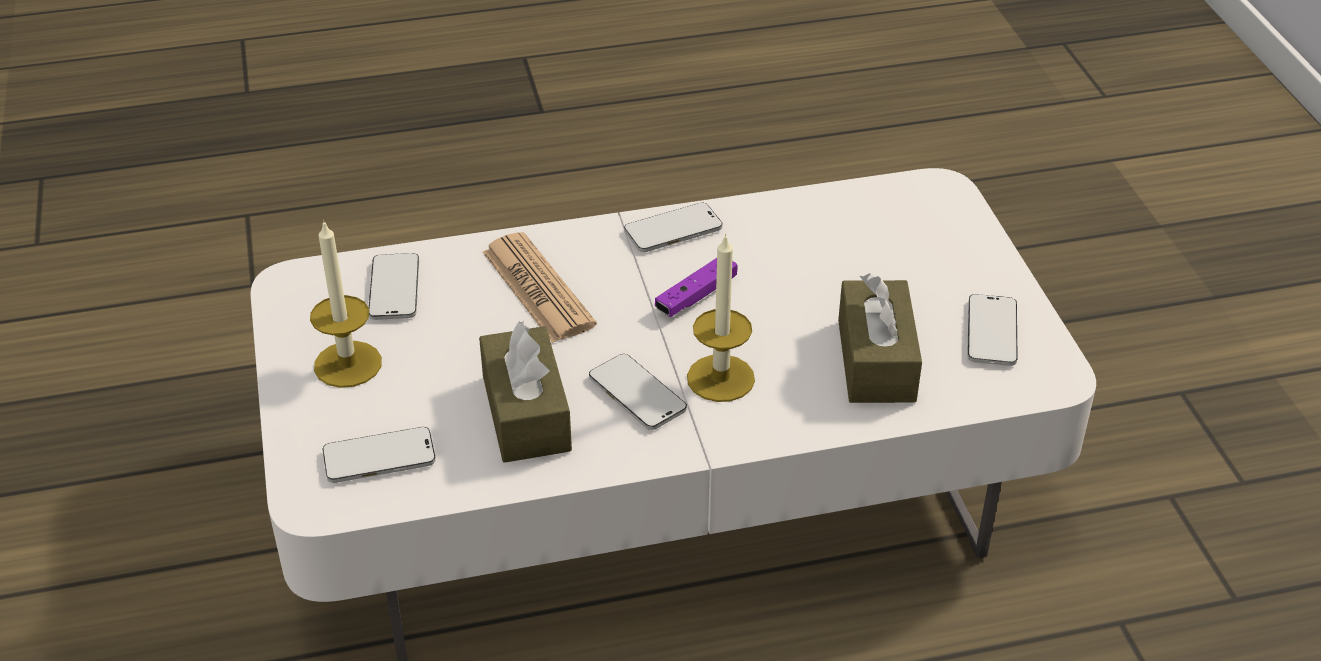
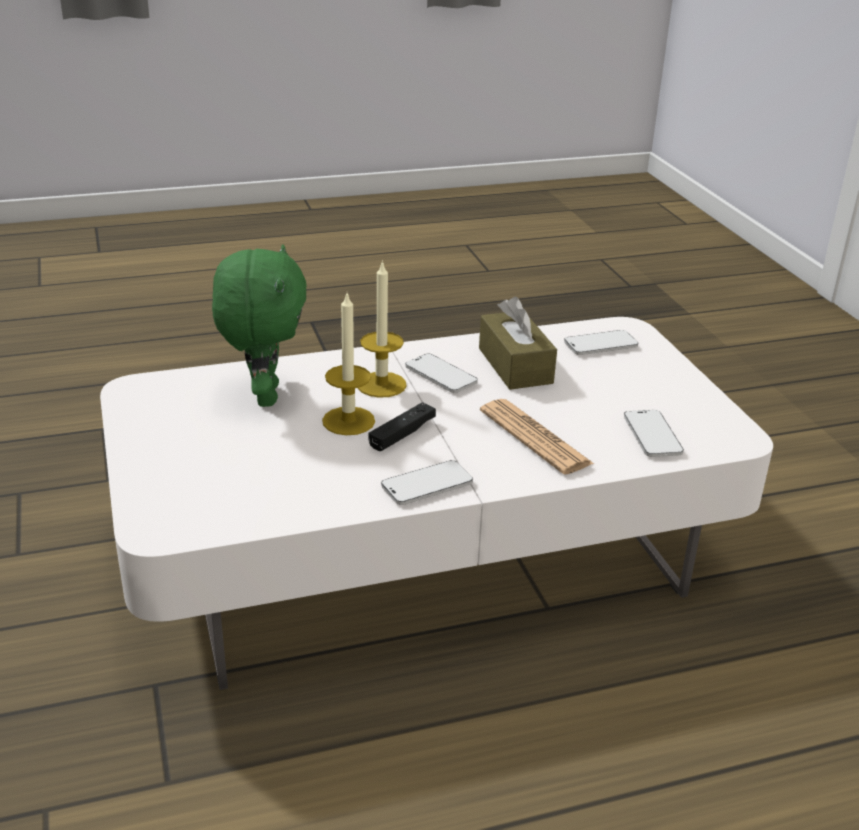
camera: 175 degrees right, 10 degrees down
candle [310,222,382,388] -> candle moved to [322,294,375,435]
purple game controller [655,258,737,317] -> black game controller [368,402,436,451]
brown tissue box [838,274,922,403] -> green plush toy [212,245,306,407]
phone [967,294,1018,366] -> none

